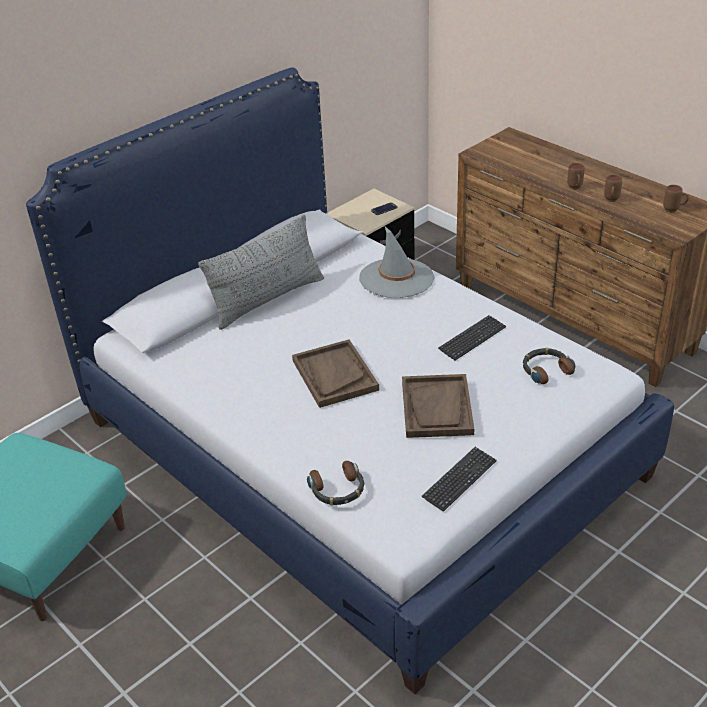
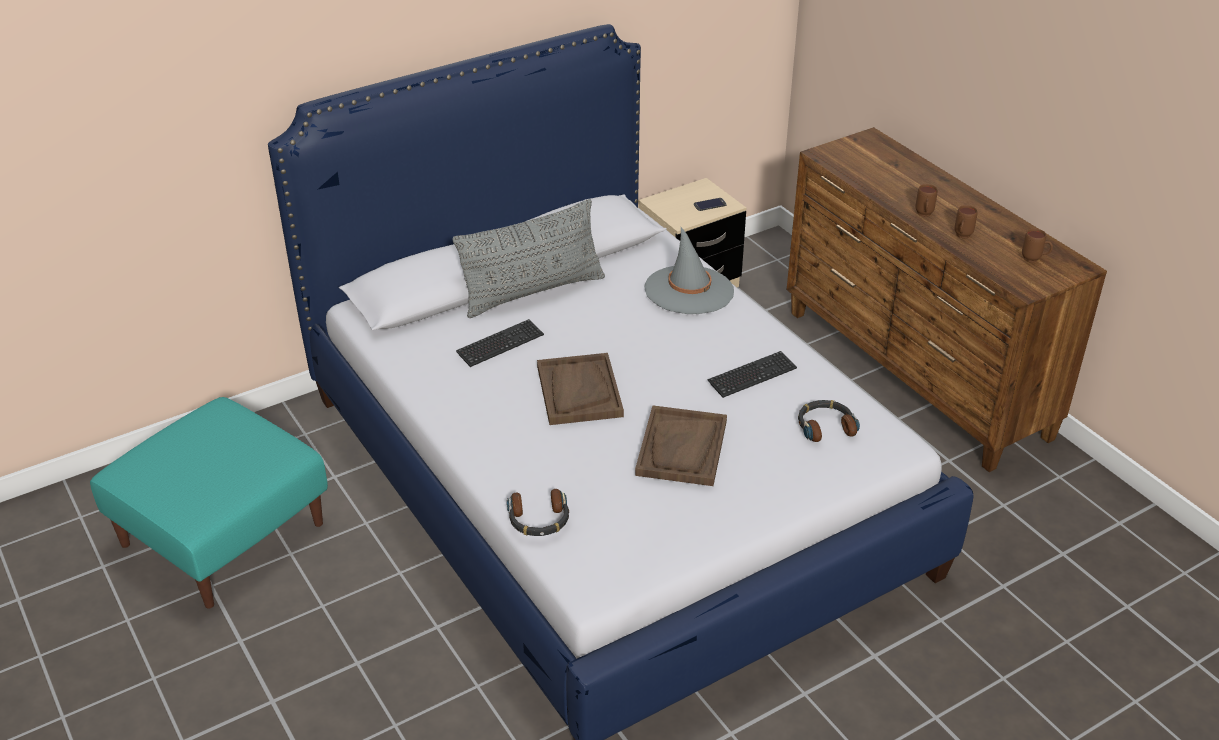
camera: 10 degrees right, 0 degrees up
keyboard [422,447,497,512] -> keyboard moved to [456,319,544,367]

